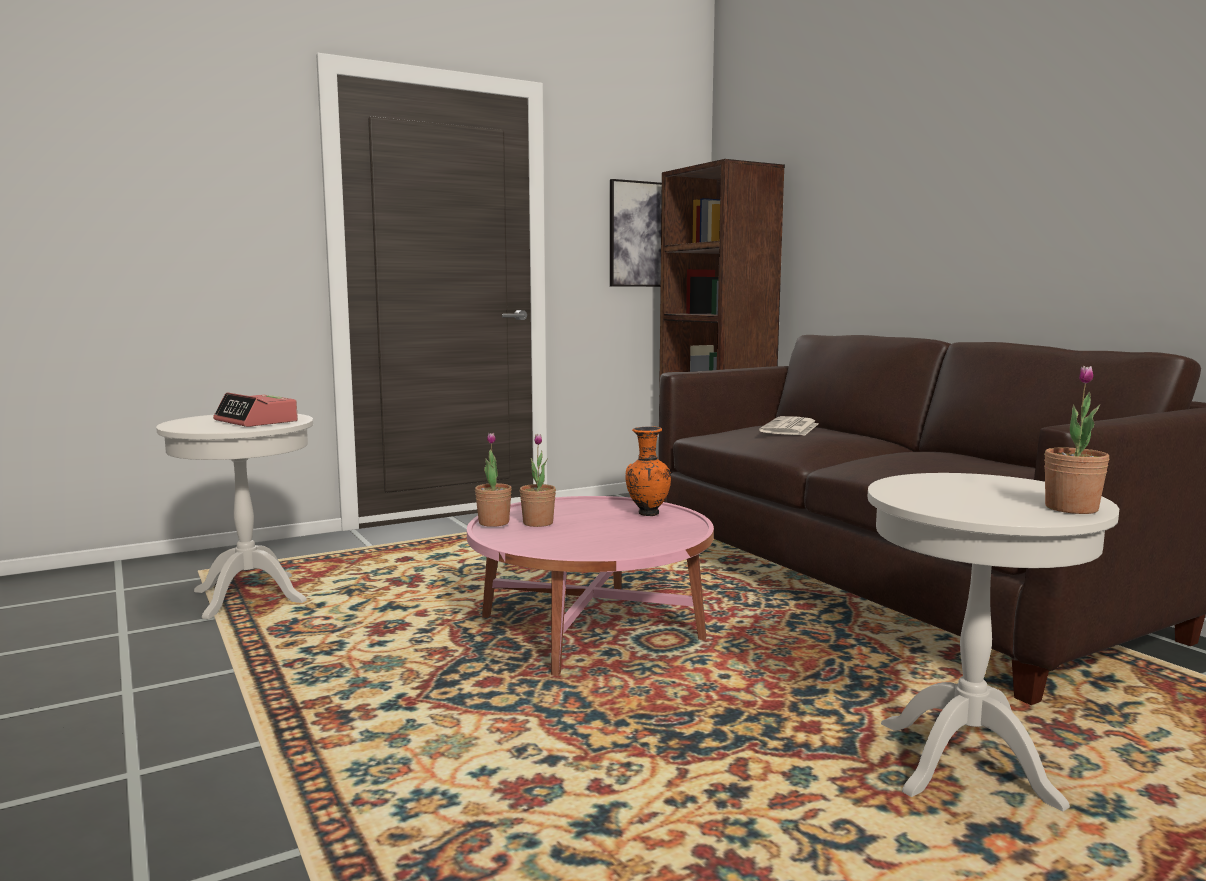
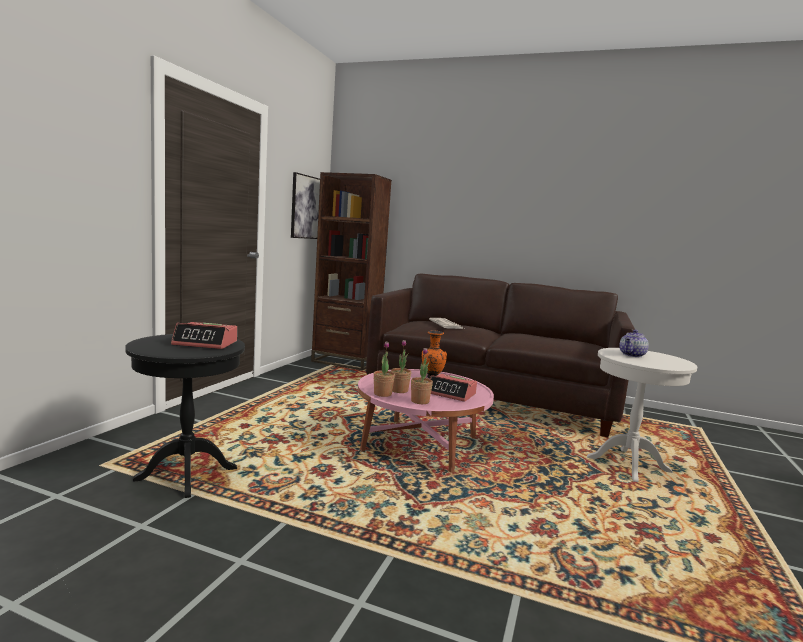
camera: 40 degrees left, 0 degrees up
white side table [156,414,313,619] -> black side table [125,334,245,498]
potted plant [1044,366,1110,514] -> potted plant moved to [411,348,433,404]
none -> alarm clock [430,374,477,402]
none -> teapot [619,330,649,357]

